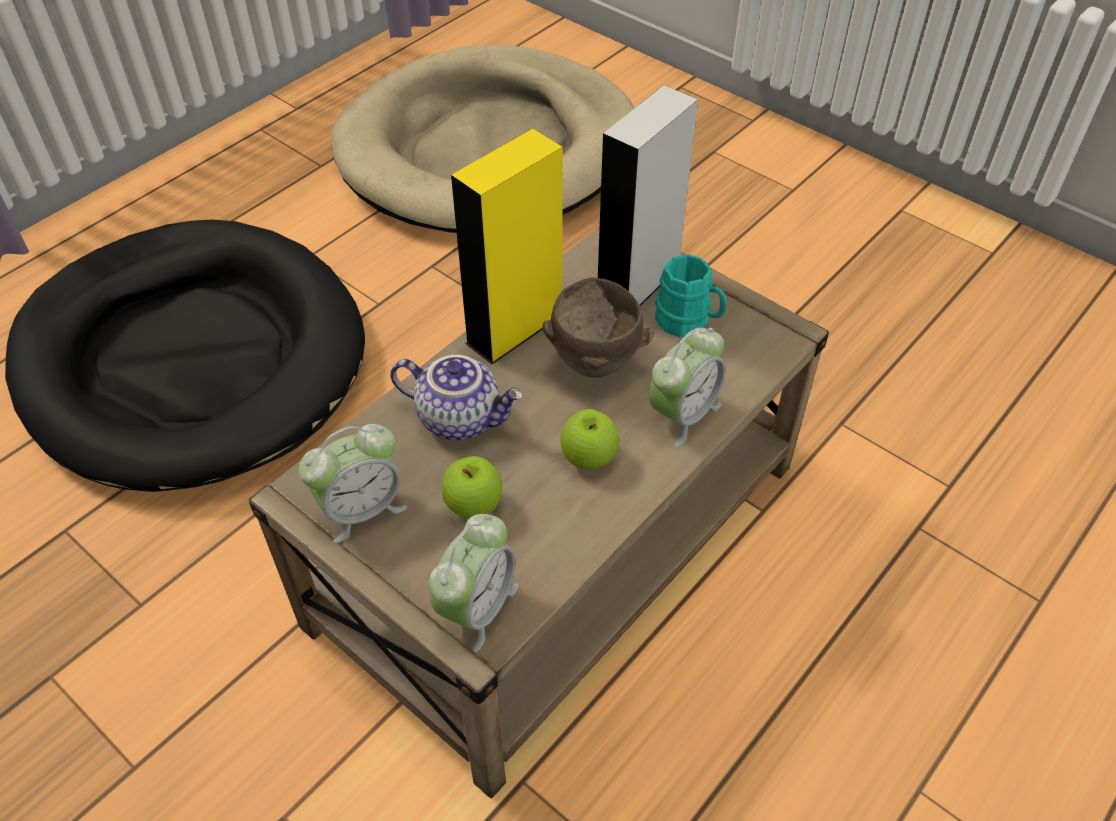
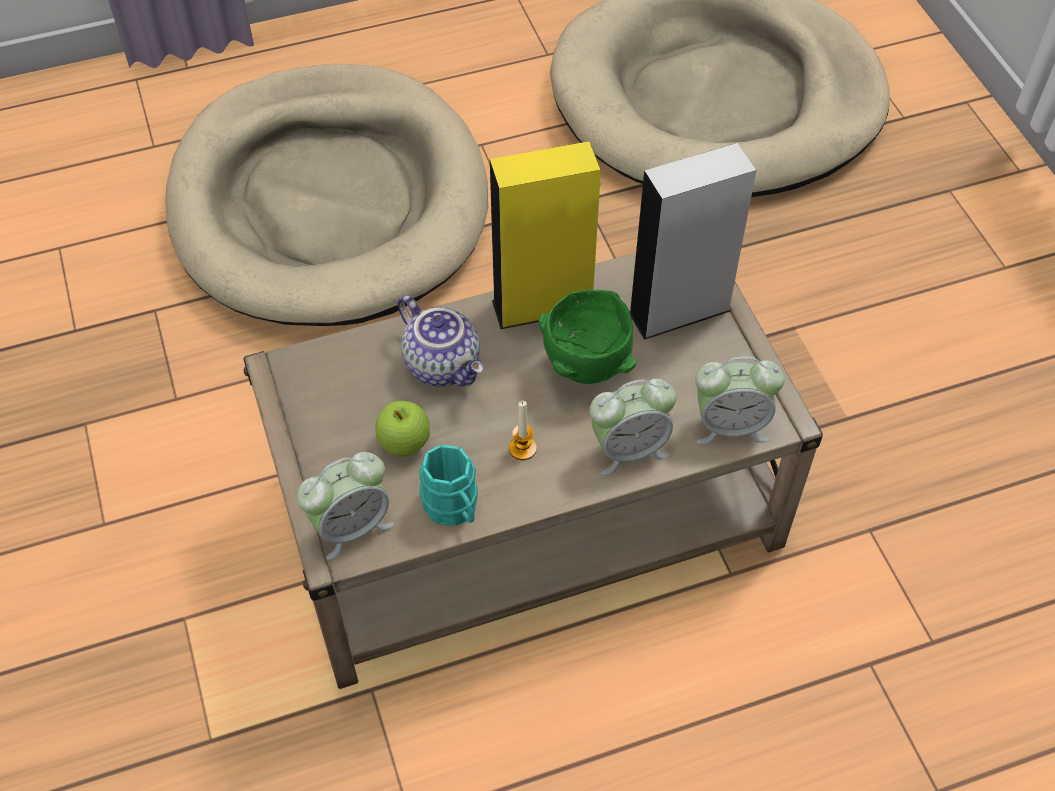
camera: 30 degrees right, 5 degrees up
black dog bed [5,220,365,492] -> beige dog bed [165,64,488,326]
alarm clock [299,424,407,543] -> alarm clock moved to [695,356,785,444]
brown bowl [542,277,654,378] -> green bowl [538,290,637,384]
apple [560,409,619,470] -> candle [509,401,537,460]
turquoise mug [655,254,726,337] -> turquoise mug moved to [419,445,478,526]

